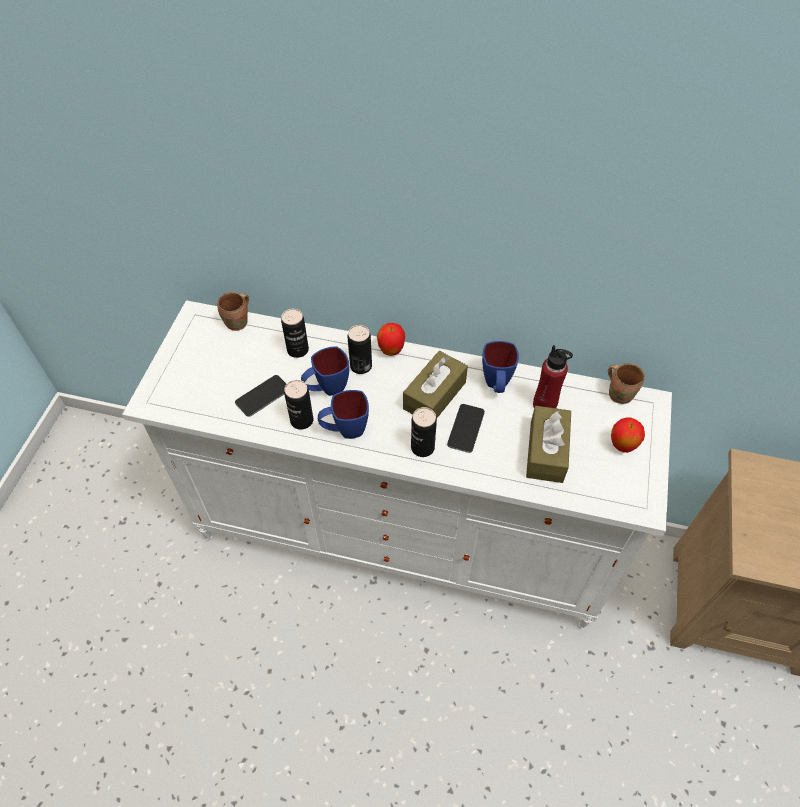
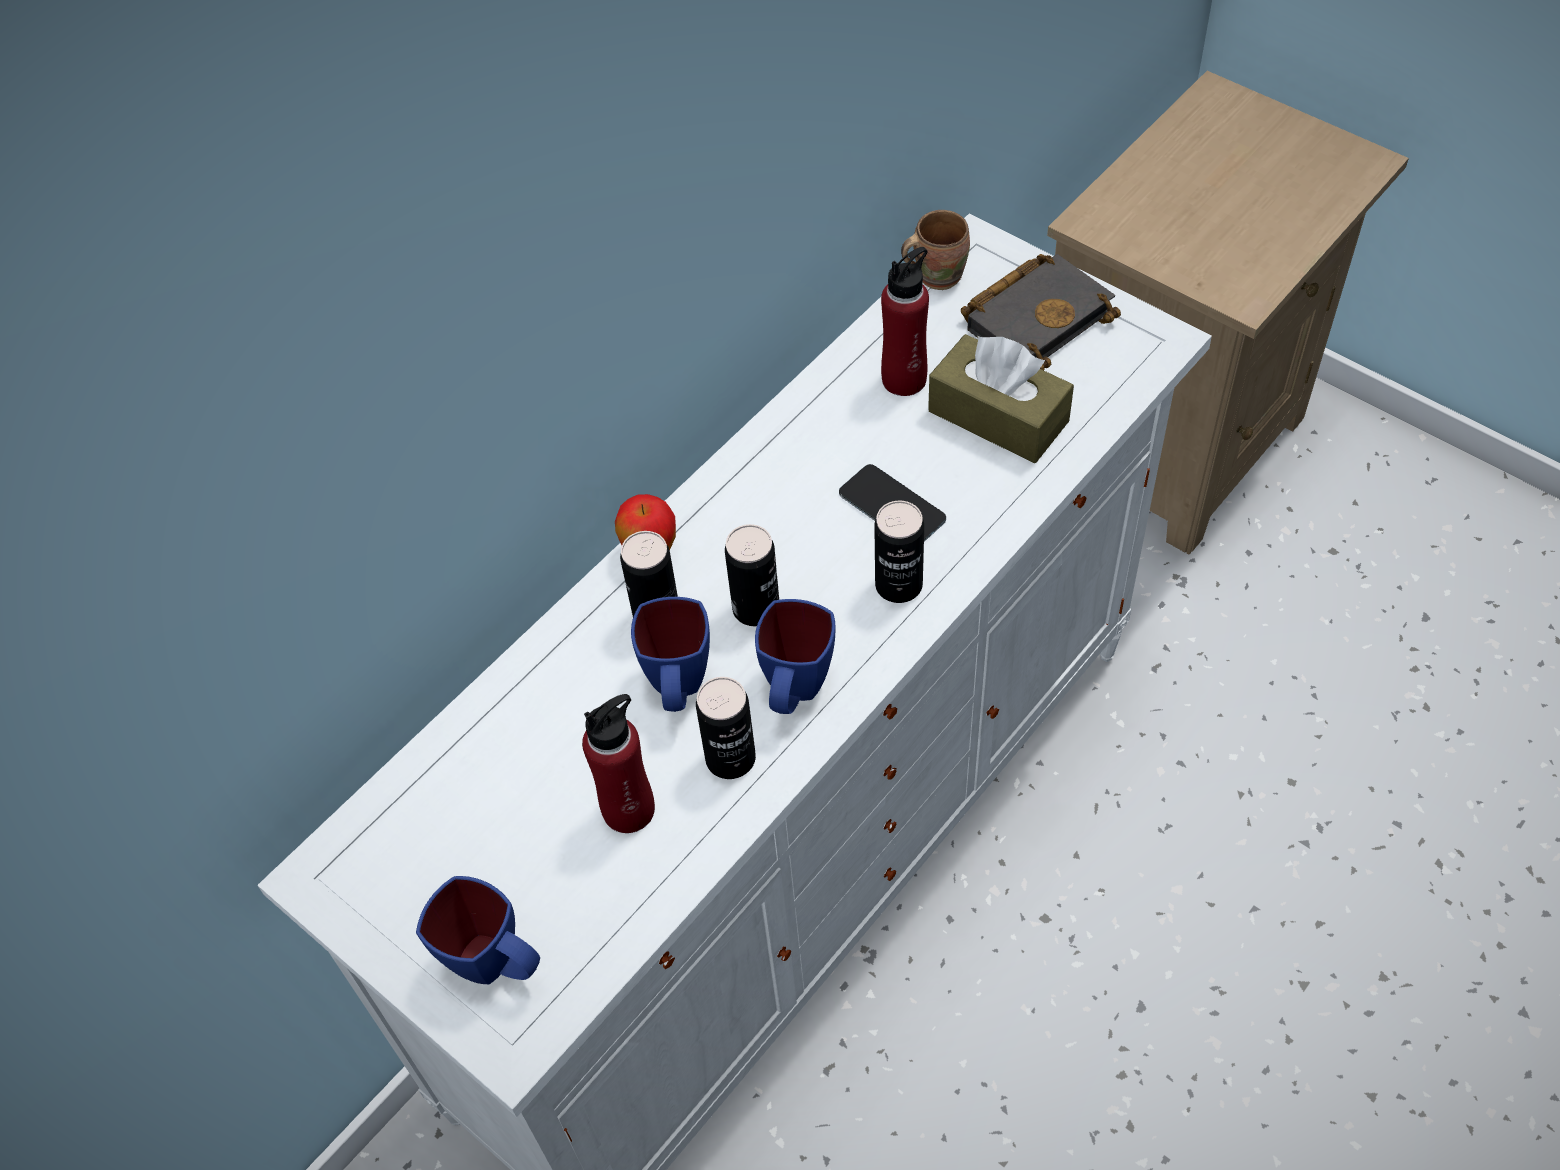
camera: 60 degrees left, 0 degrees up
brown mug [217,292,249,331] -> none
phone [235,375,286,417] -> red bottle [582,694,655,833]
can [281,309,309,358] -> can moved to [725,524,779,626]
brown tissue box [403,351,468,418] -> none
blue mug [482,341,519,393] -> blue mug moved to [416,876,540,984]
apple [611,418,645,453] -> black book [961,254,1121,370]

